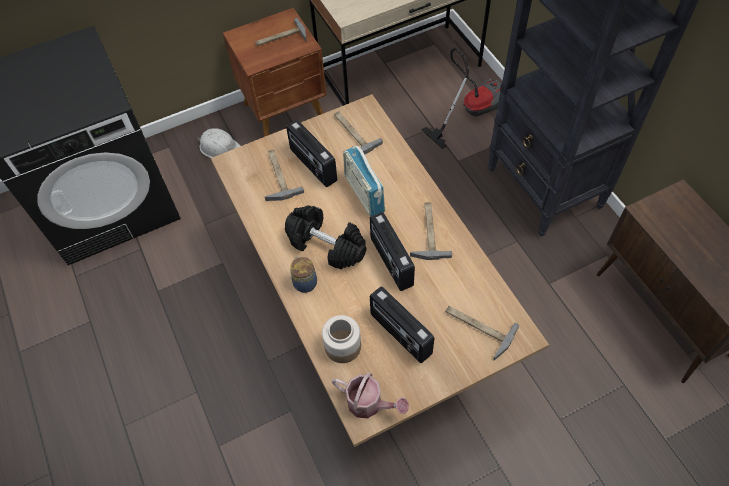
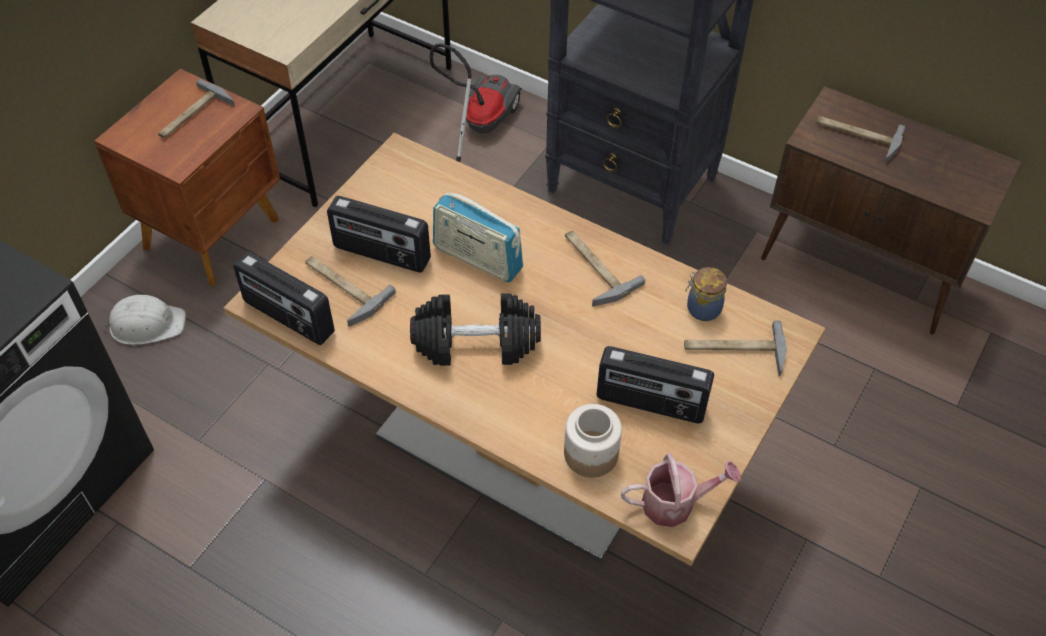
camera: 35 degrees left, 5 degrees down
jar [290,256,317,293] -> jar moved to [685,267,727,321]
hammer [334,111,383,154] -> hammer moved to [817,116,905,164]
radio [370,212,415,291] -> radio moved to [233,252,335,345]

